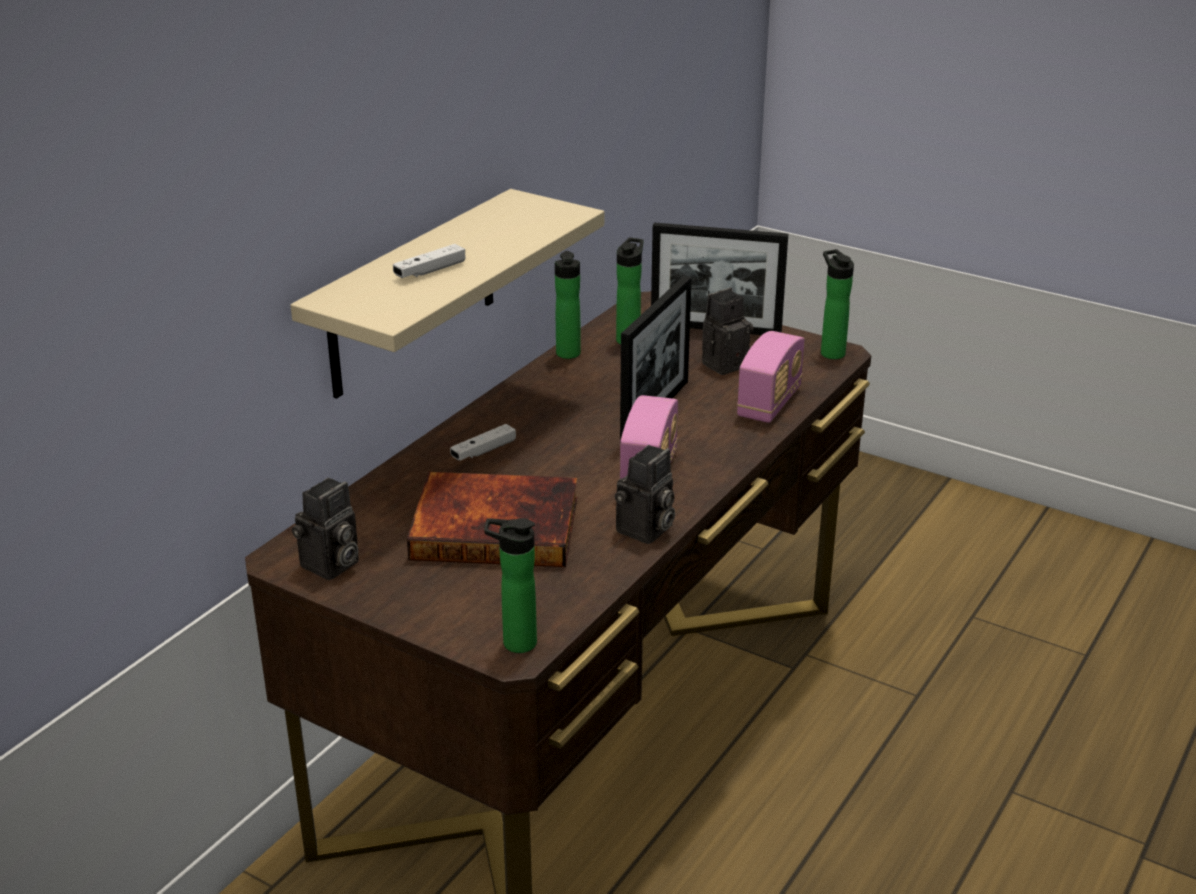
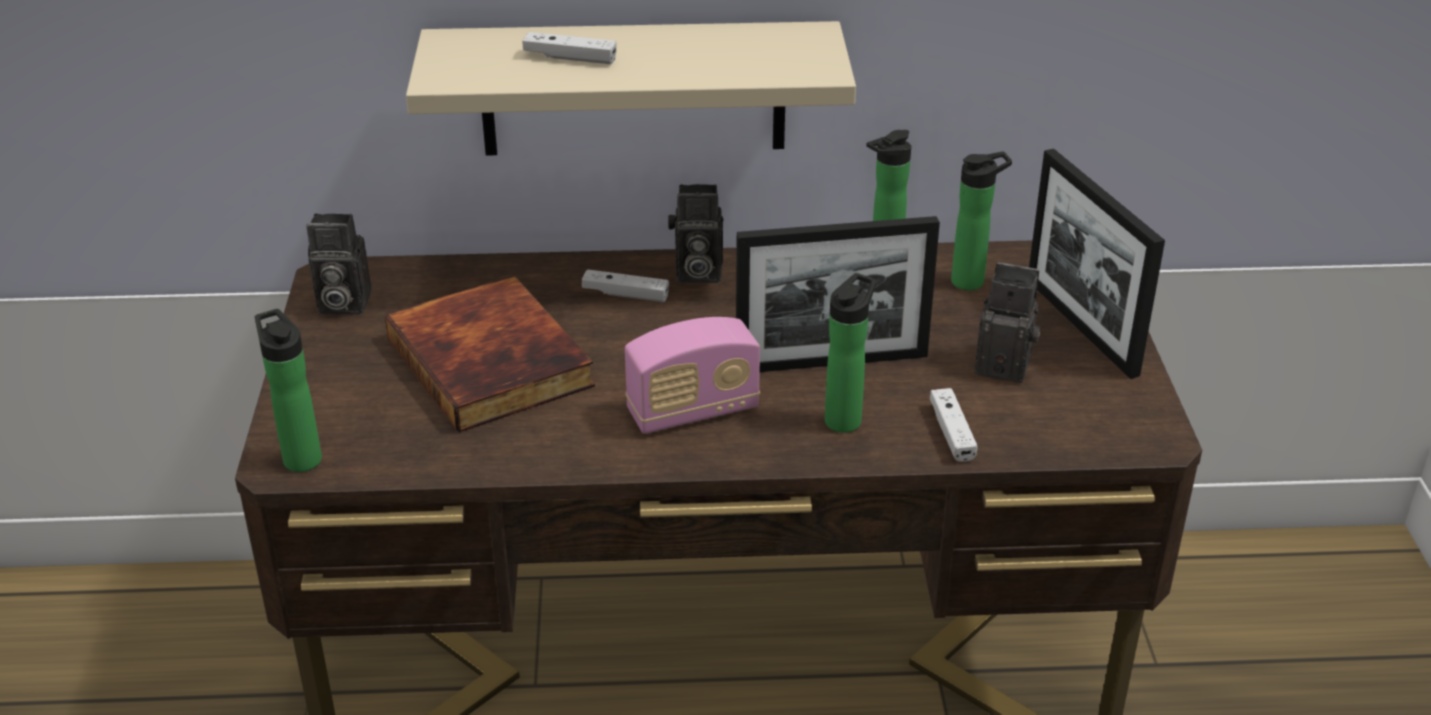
camera: 55 degrees right, 5 degrees up
camera [615,445,675,544] -> camera moved to [668,184,724,283]
radio [737,331,804,423] -> white game controller [930,388,978,462]
bottle [821,249,854,359] -> bottle moved to [825,273,876,433]

